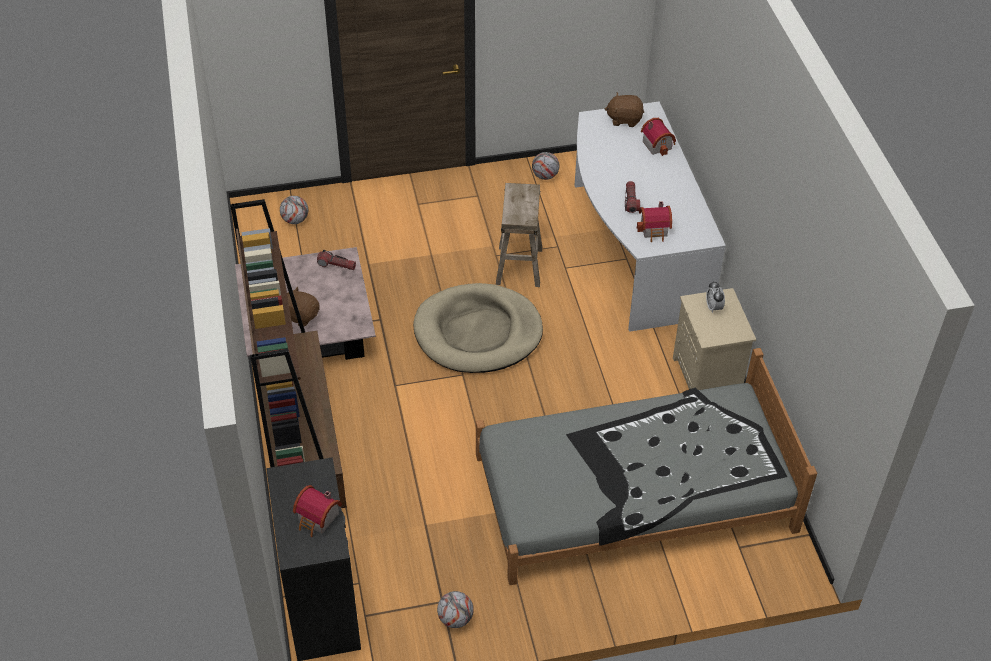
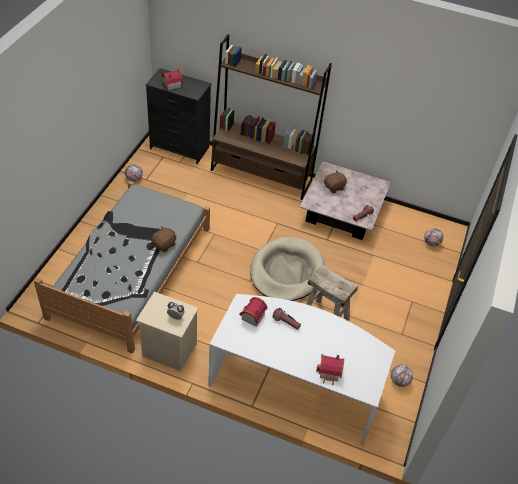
camera: 120 degrees right, 0 degrees up
brown plush toy [605,93,644,127] -> brown plush toy moved to [151,226,177,252]

